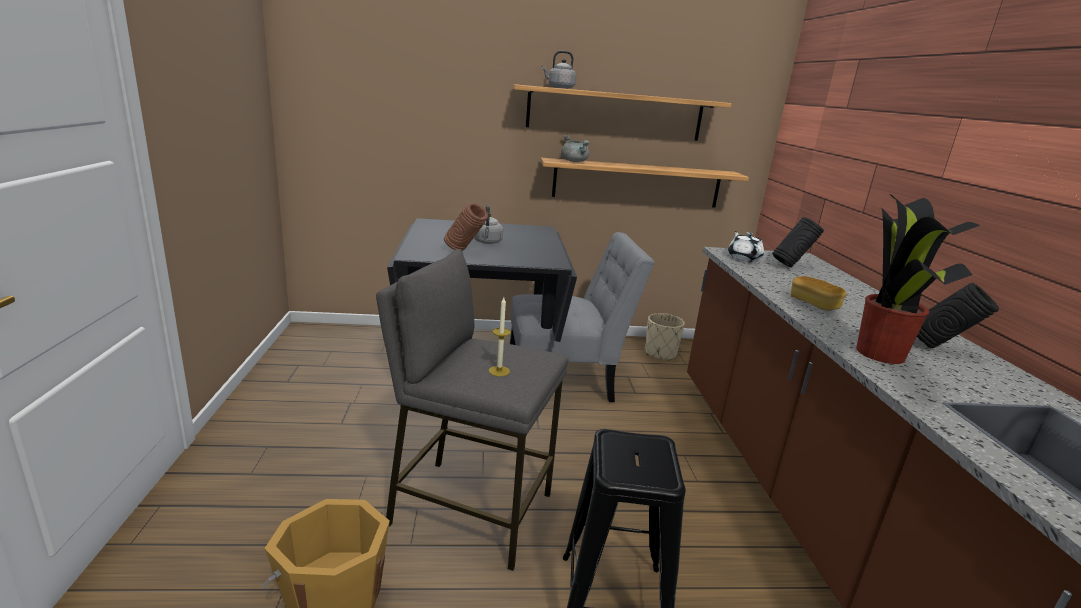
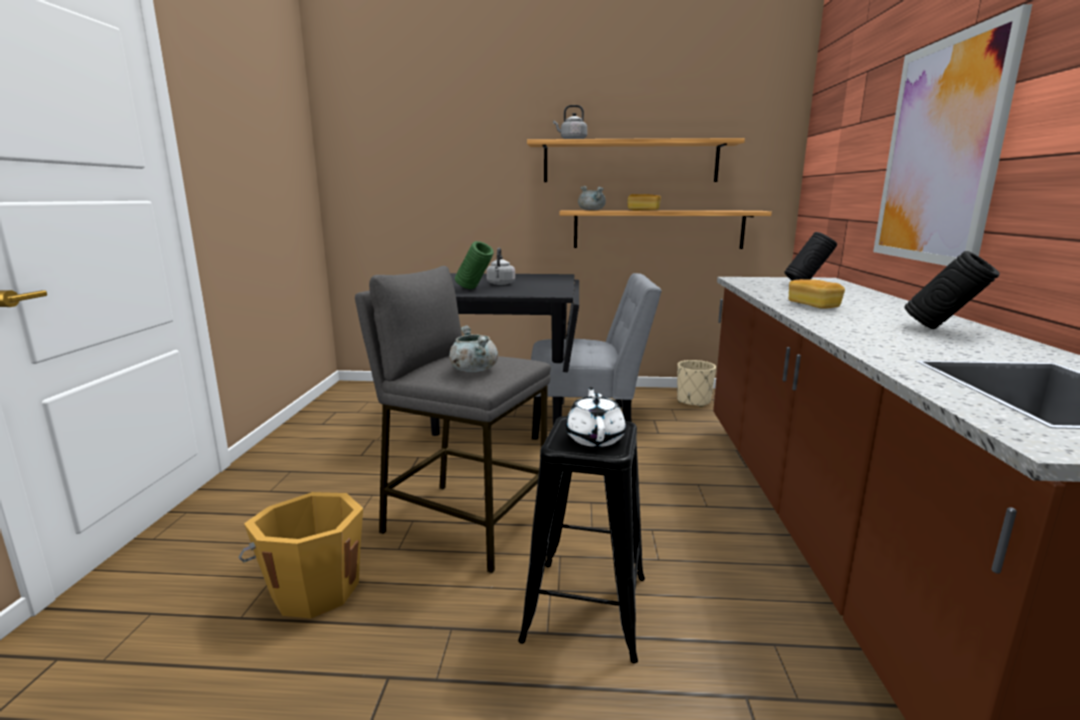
camera: 10 degrees right, 5 degrees down
brown vase [444,203,488,251] -> green vase [455,241,494,289]
candle [489,297,511,376] -> grey cooking pot [449,326,498,372]
white teapot [728,231,764,262] -> white teapot moved to [565,387,626,447]
potted plant [856,194,980,364] -> none
none -> bread [628,194,661,211]
none -> picture [873,4,1032,266]

